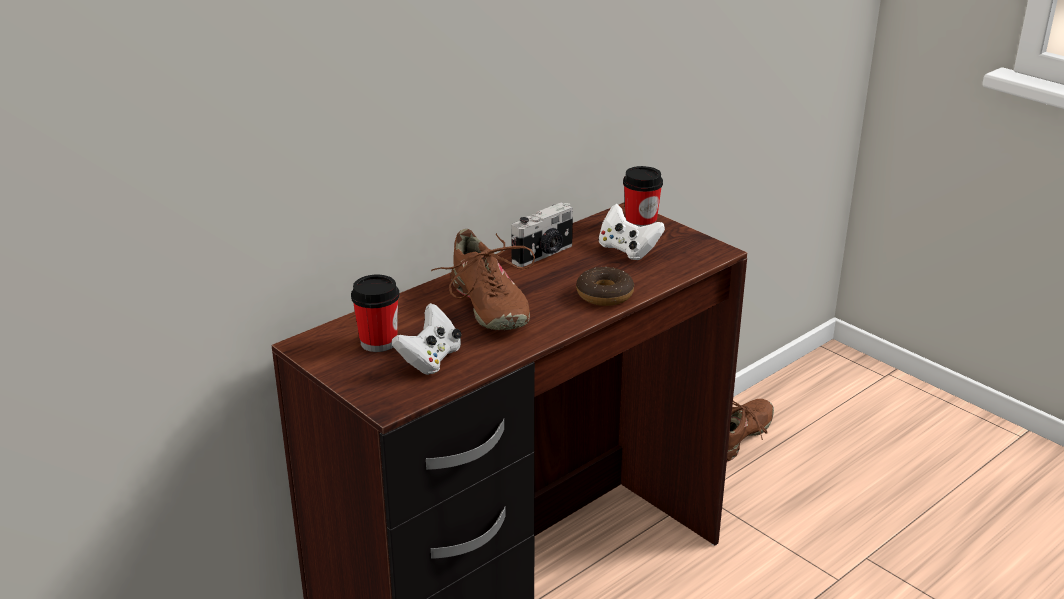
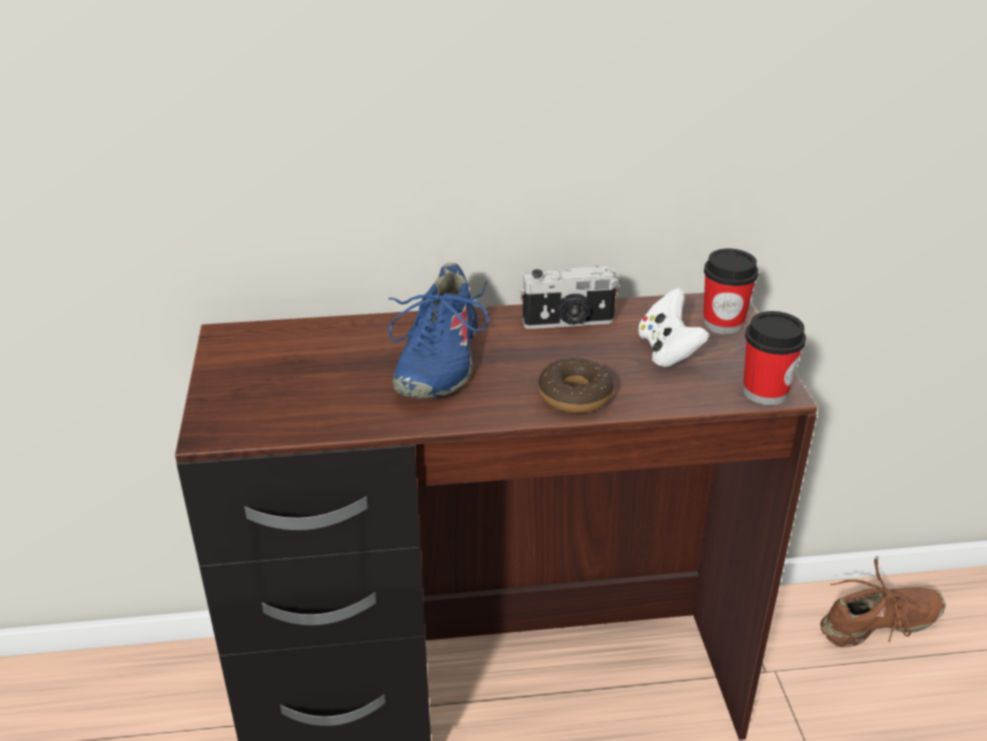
camera: 35 degrees right, 5 degrees up
cup [351,275,400,352] -> cup moved to [743,311,806,405]
white game controller [392,303,462,375] -> none
brown shoe [431,229,535,330] -> blue shoe [388,263,489,399]

